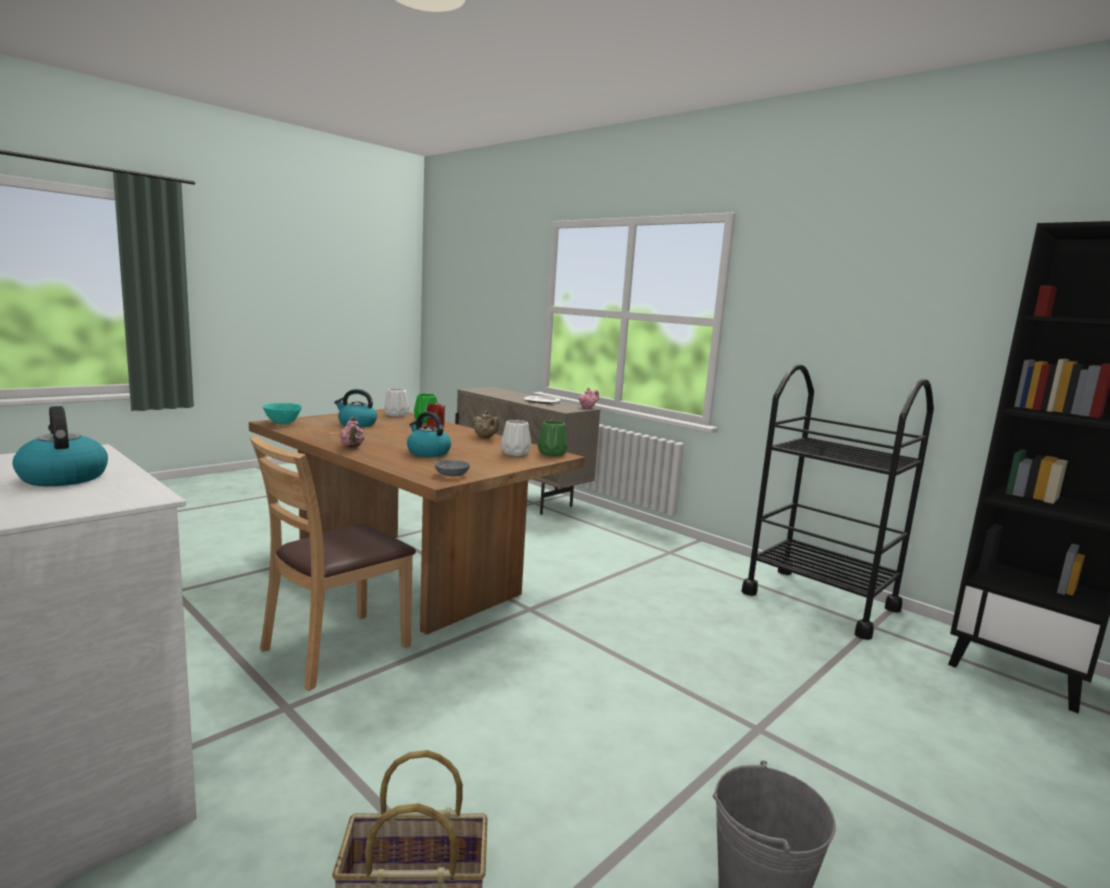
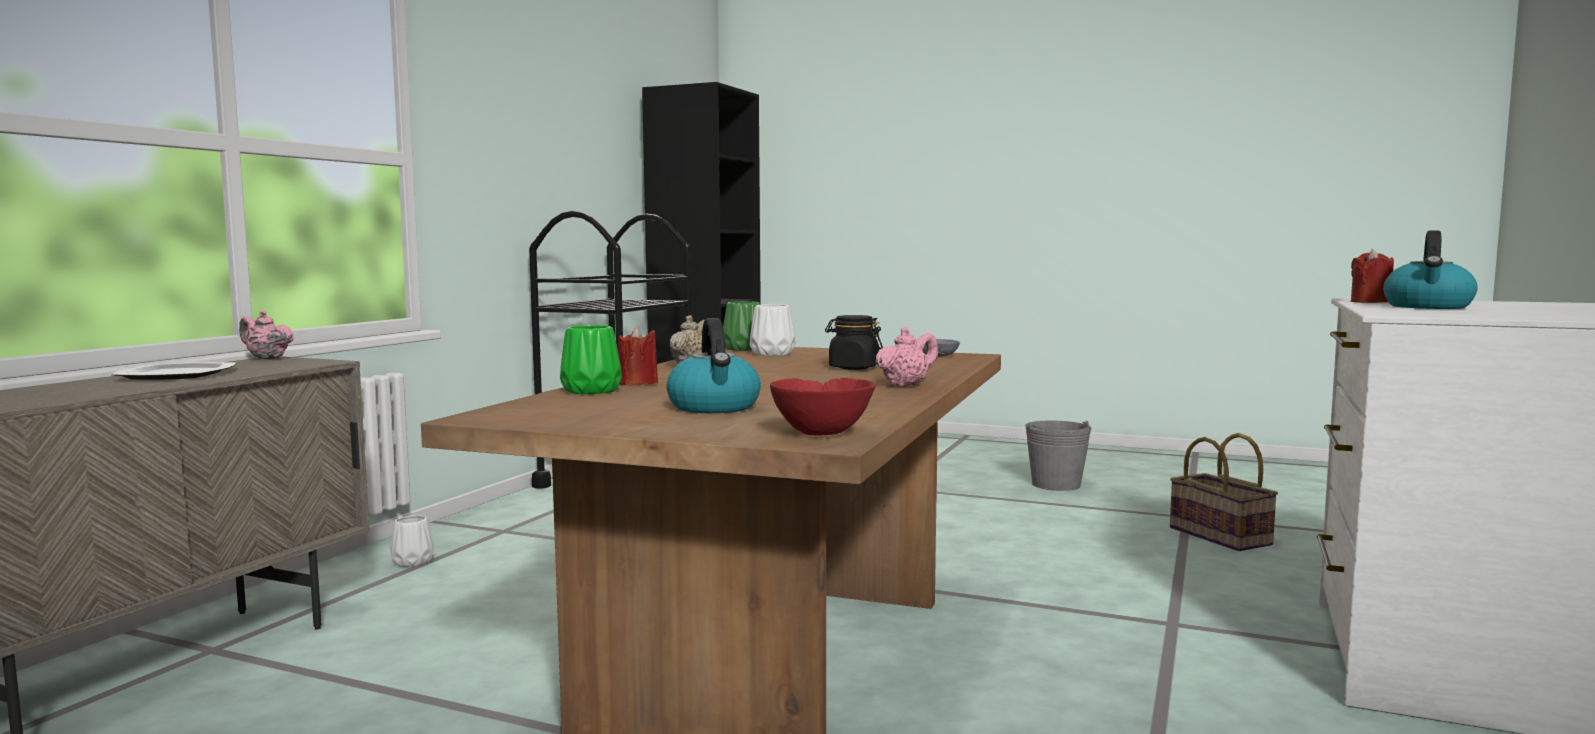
camera: 110 degrees left, 5 degrees down
brown chair [250,435,416,691] -> none
turquoise bowl [262,403,302,424] -> red bowl [770,378,876,436]
white vase [384,388,409,417] -> white vase moved to [390,515,434,567]
kettle [407,412,451,457] -> black jar [825,315,883,370]
none -> red candle [1351,249,1394,303]

